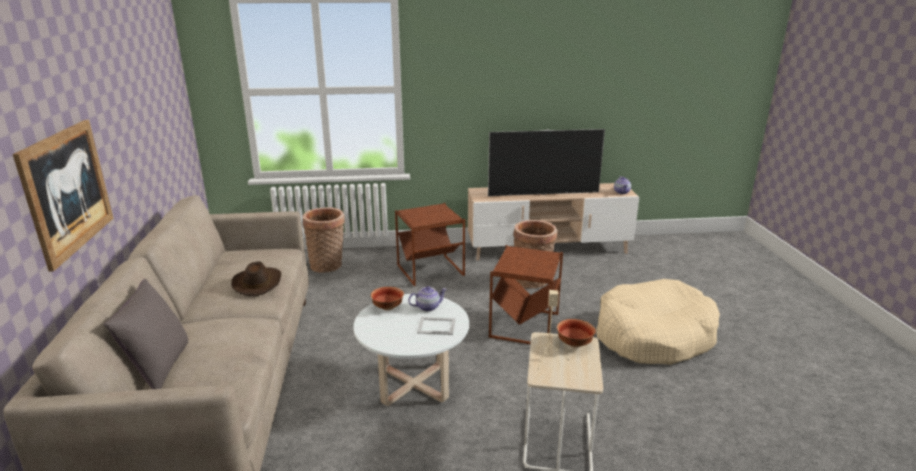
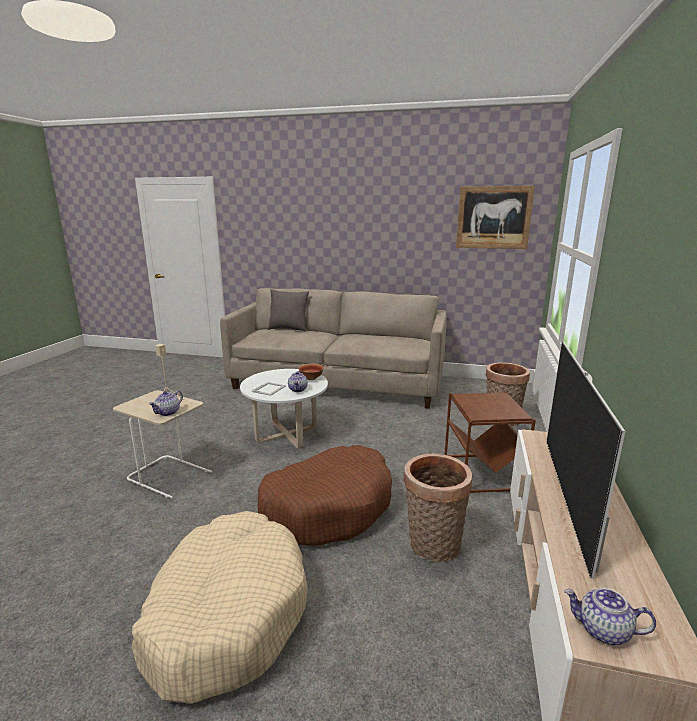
camera: 110 degrees right, 5 degrees down
picture [13,120,113,272] -> picture moved to [456,186,535,249]
brown hat [231,262,281,296] -> none
brown side table [489,245,563,344] -> brown dog bed [258,445,392,546]
bowl [557,319,596,348] -> teapot [149,390,183,416]

